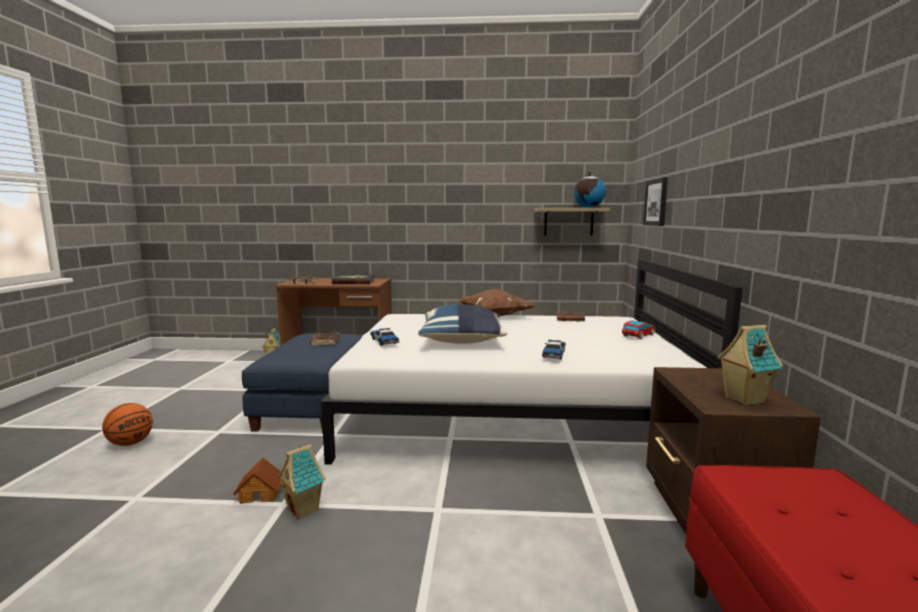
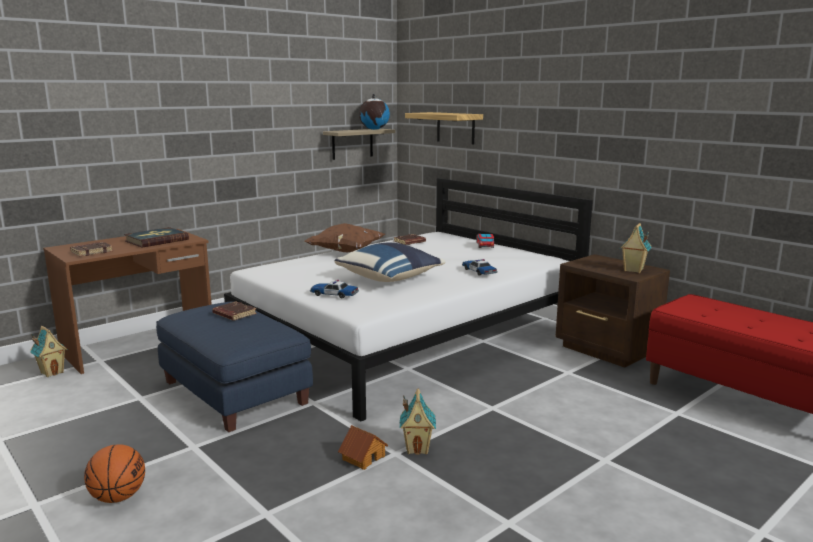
camera: 45 degrees left, 5 degrees up
picture [643,177,668,226] -> shelf [405,112,483,144]

